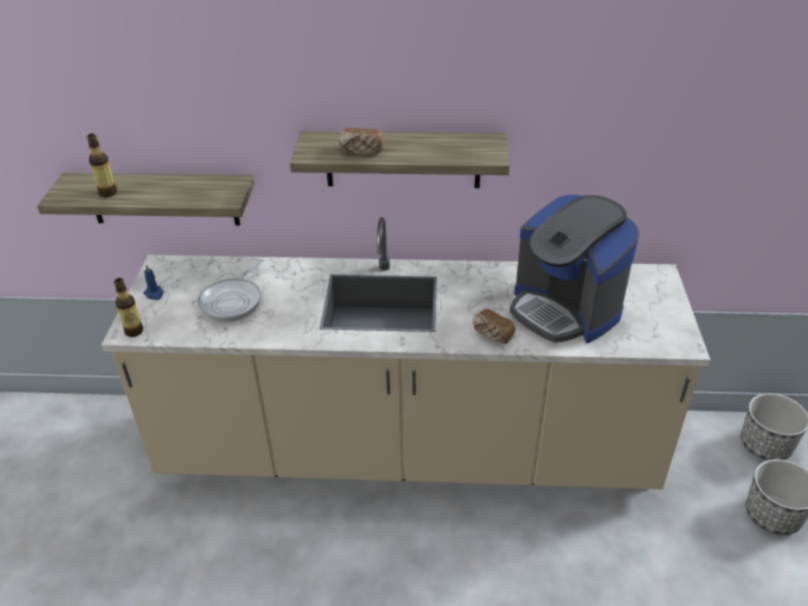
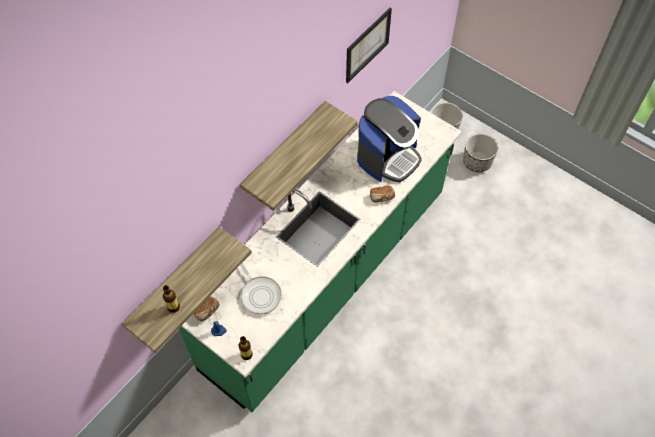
camera: 55 degrees left, 20 degrees up
beige counter [101,217,710,489] -> green counter [179,91,462,412]
bread [339,128,383,154] -> bread moved to [194,296,219,321]
coffee machine [510,195,639,343] -> coffee machine turned 45 degrees counterclockwise [357,96,422,182]
none -> picture [346,8,392,83]

